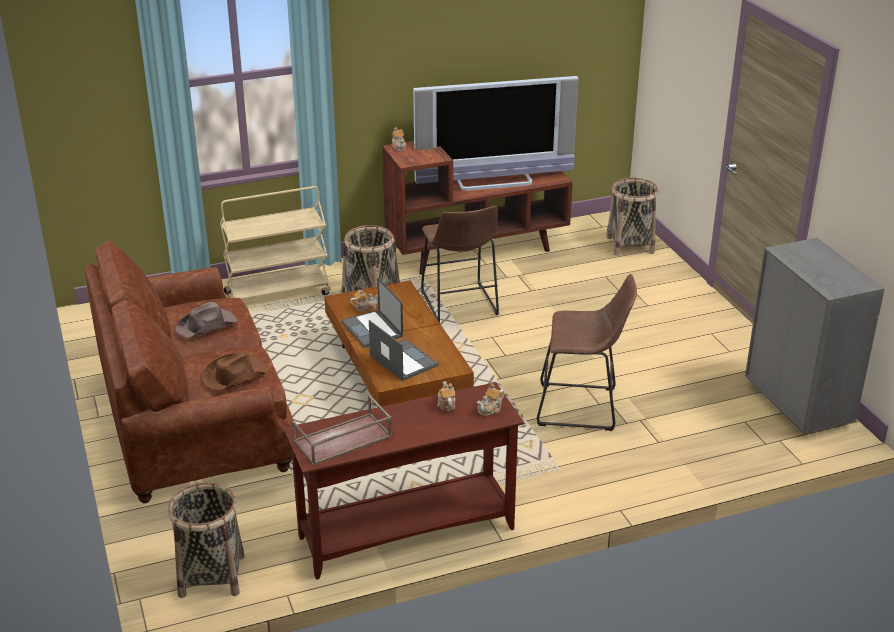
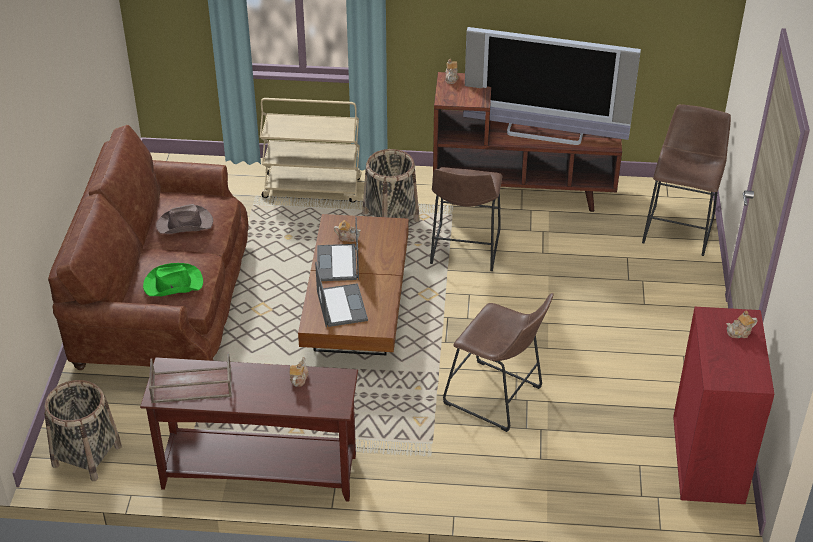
camera: 25 degrees right, 10 degrees up
brown hat [201,351,267,391] -> green hat [143,263,203,296]
teapot [477,383,505,416] -> teapot moved to [726,310,757,338]
basket [606,178,658,256] -> brown stool [642,104,731,256]
grey cabinet [745,238,884,435] -> red cabinet [673,307,774,504]

